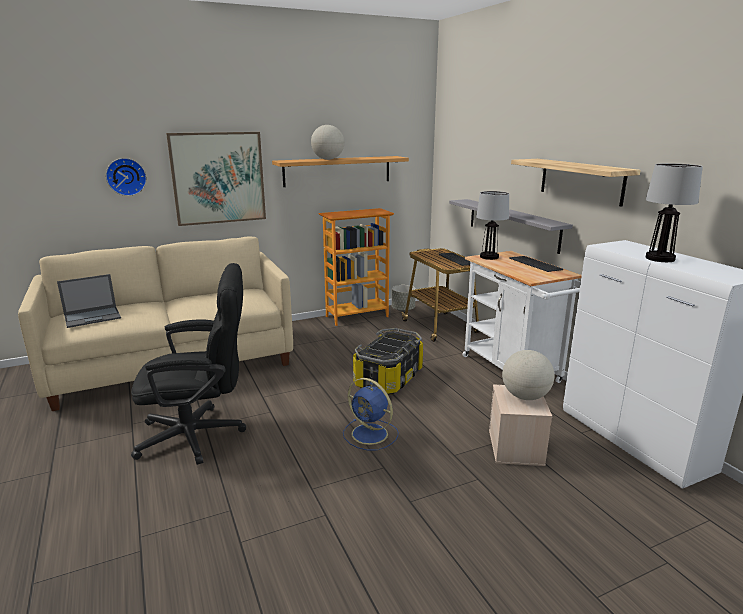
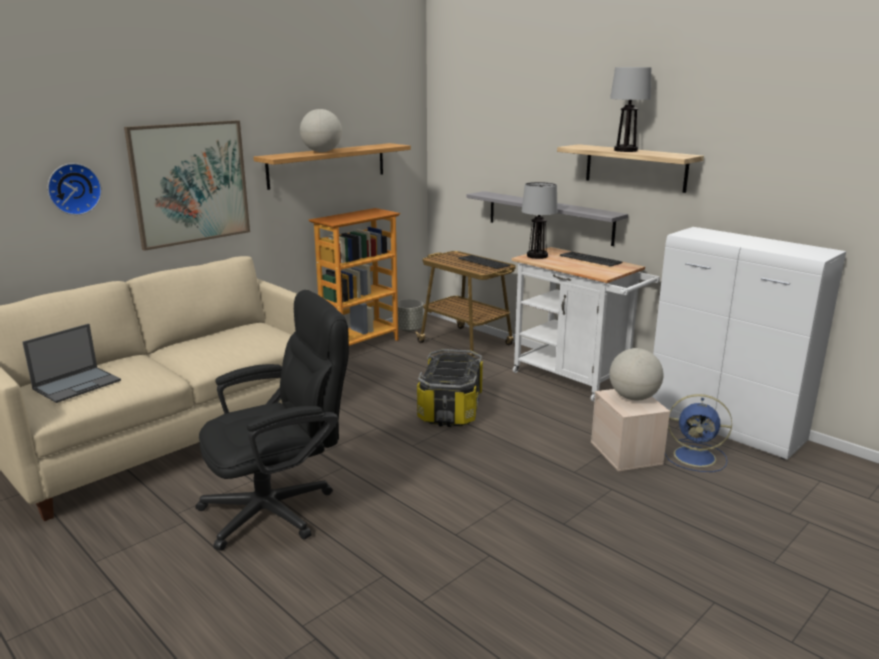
camera: 20 degrees left, 0 degrees up
blue fan [343,378,398,450] -> blue fan moved to [665,394,732,472]
table lamp [645,163,703,262] -> table lamp moved to [610,67,651,152]

